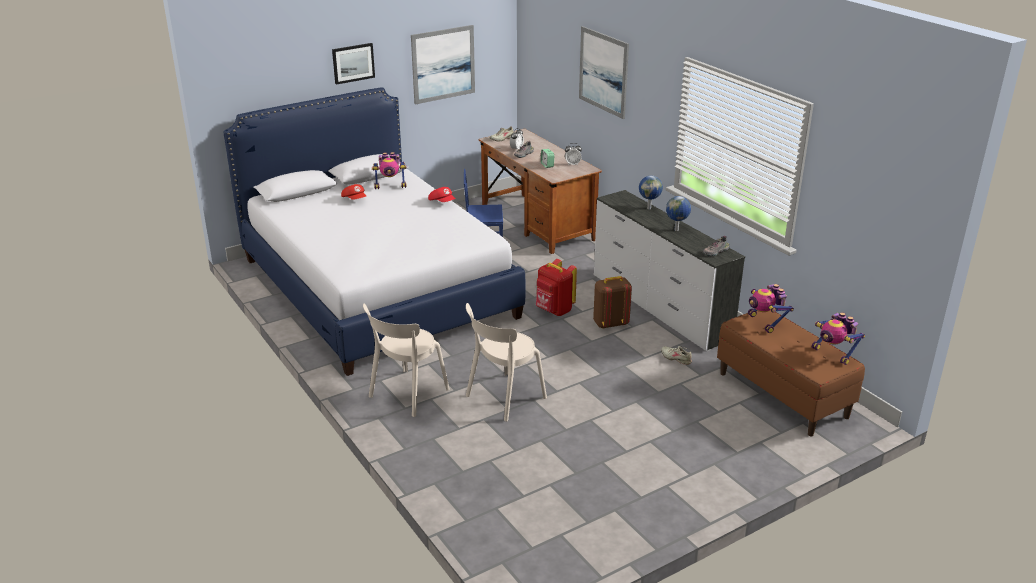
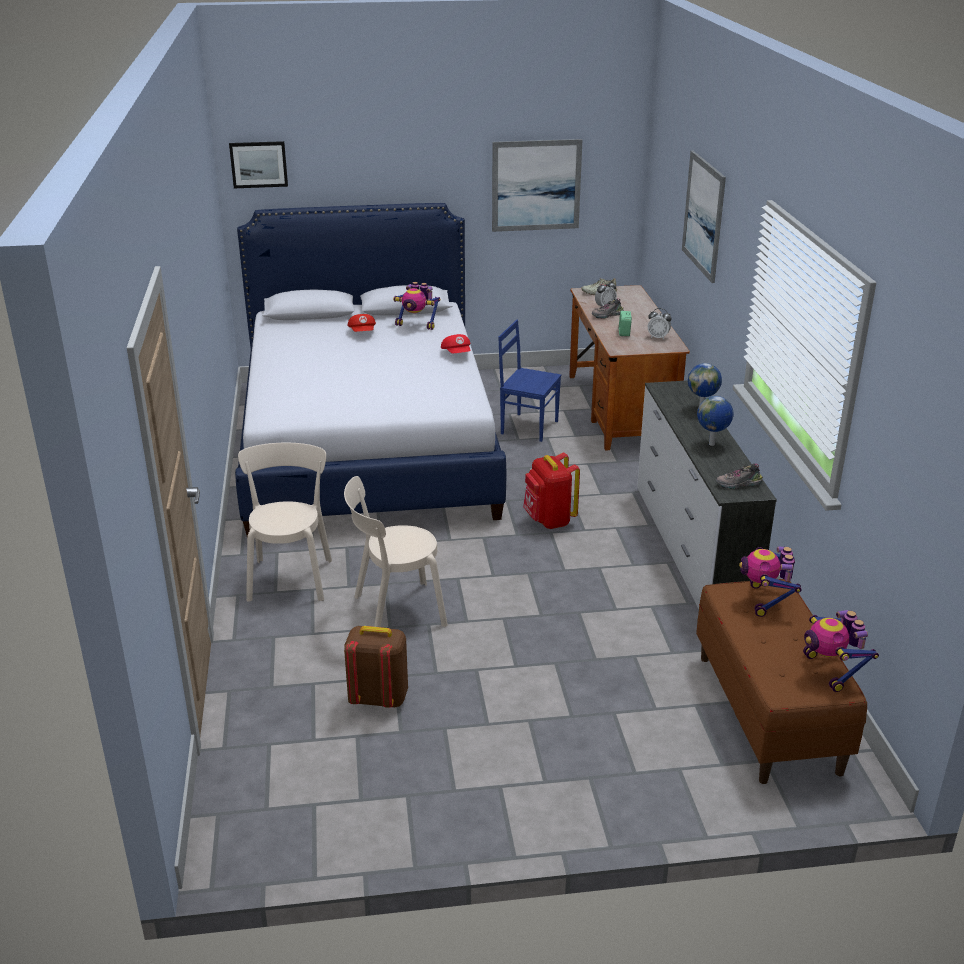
camera: 25 degrees right, 0 degrees up
picture [332,43,375,85] -> picture moved to [229,141,288,188]
beige chair [363,304,450,417] -> beige chair turned 120 degrees clockwise [238,443,332,602]
brown backpack [593,276,632,329] -> brown backpack moved to [344,626,408,708]
beige shoe [661,346,692,365] -> none

